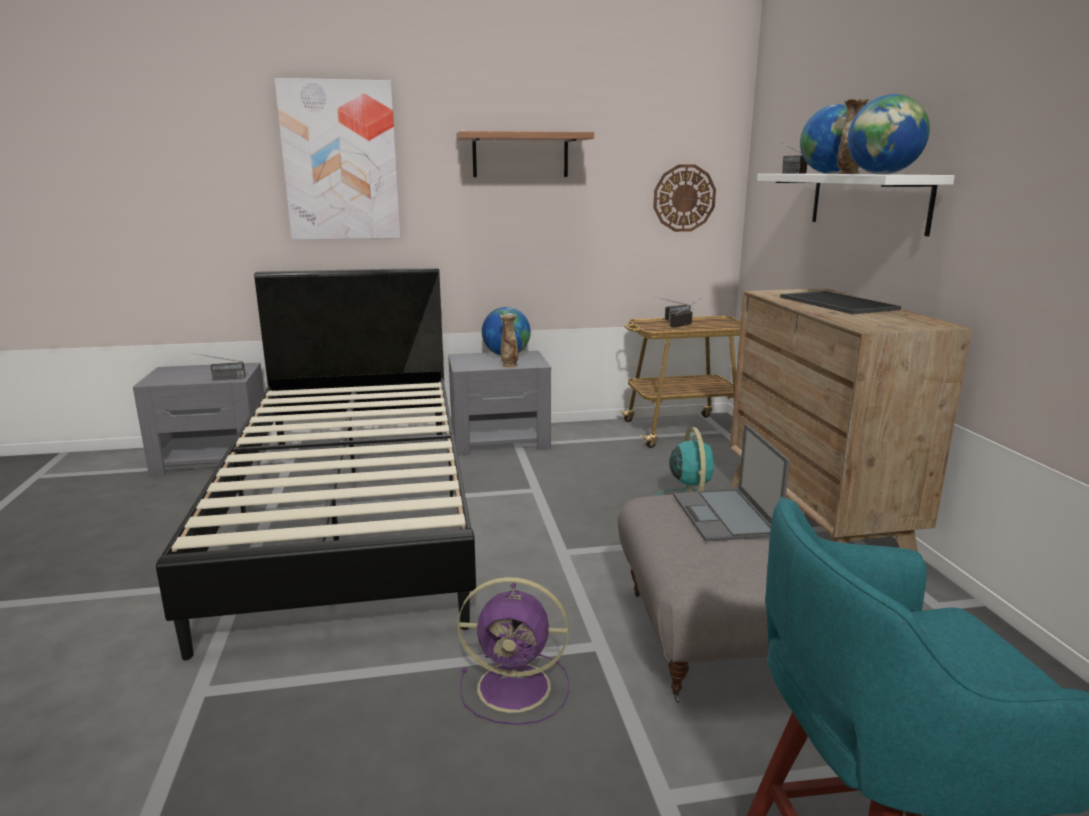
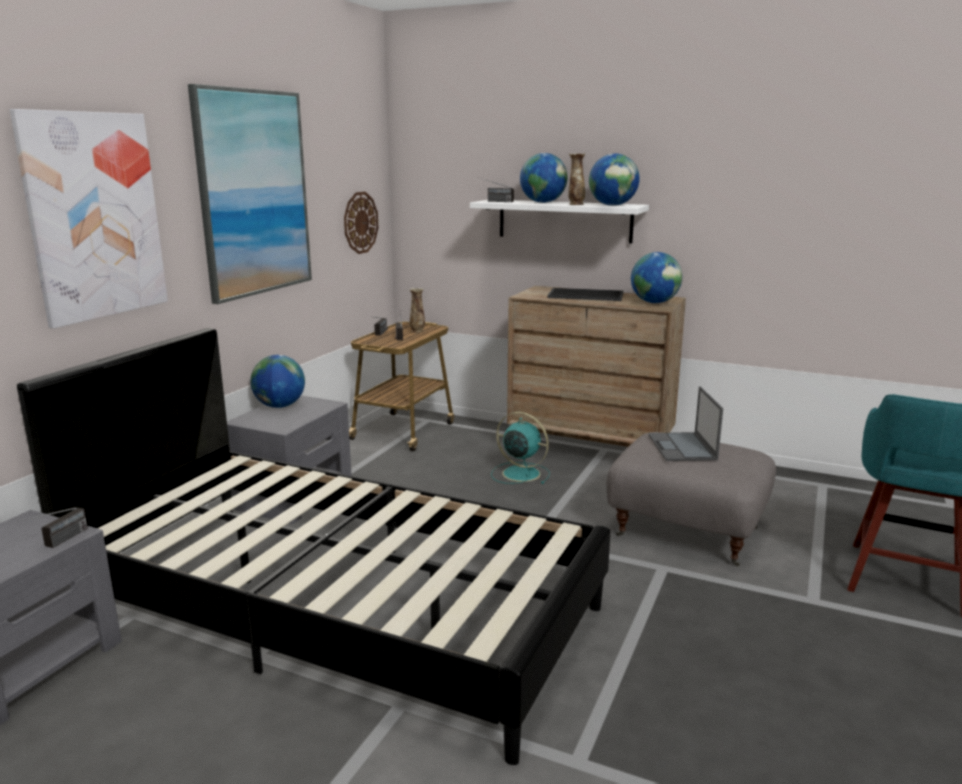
camera: 55 degrees left, 0 degrees up
shelf [456,131,594,177] -> picture [188,84,312,304]
purple fan [458,577,569,725] -> none
vase [500,313,519,368] -> vase moved to [410,288,425,333]
laptop [673,424,790,542] -> laptop turned 60 degrees clockwise [648,386,723,461]
none -> globe [631,252,682,303]

